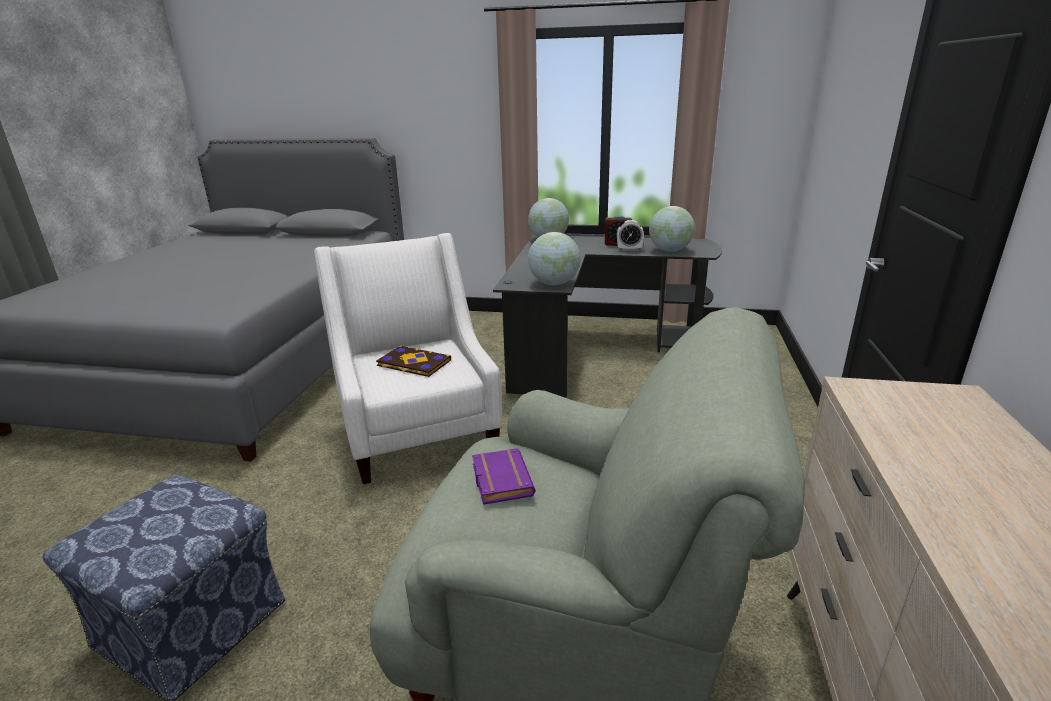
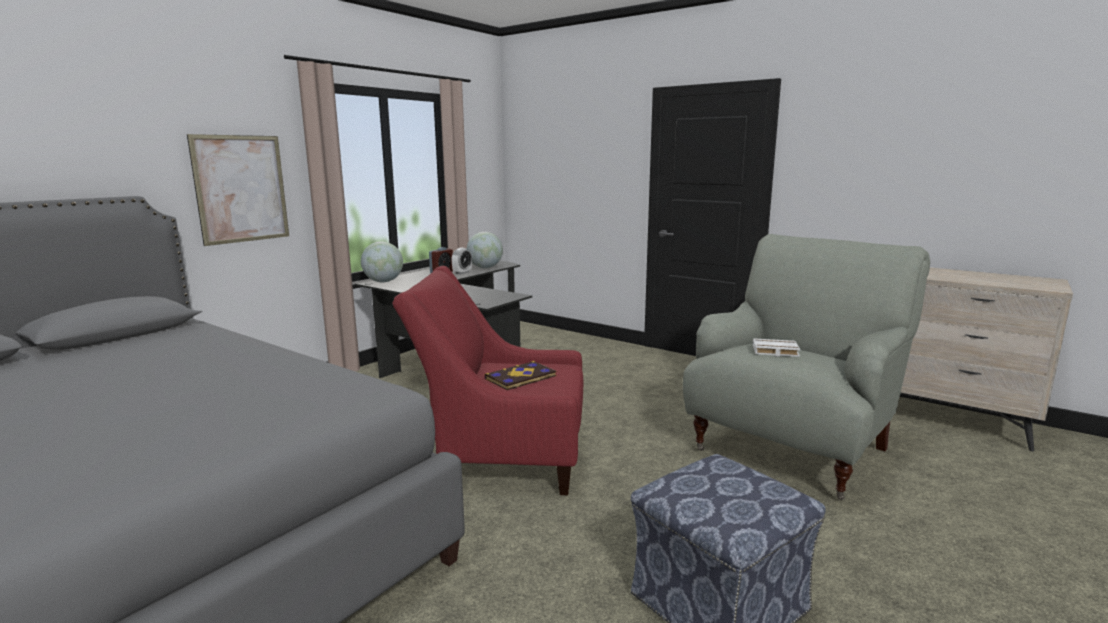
camera: 65 degrees left, 10 degrees down
white armchair [314,233,502,484] -> red armchair [392,266,583,495]
purple book [472,448,535,505] -> white book [753,338,800,357]
globe [528,232,581,285] -> none
none -> picture [187,134,289,246]

